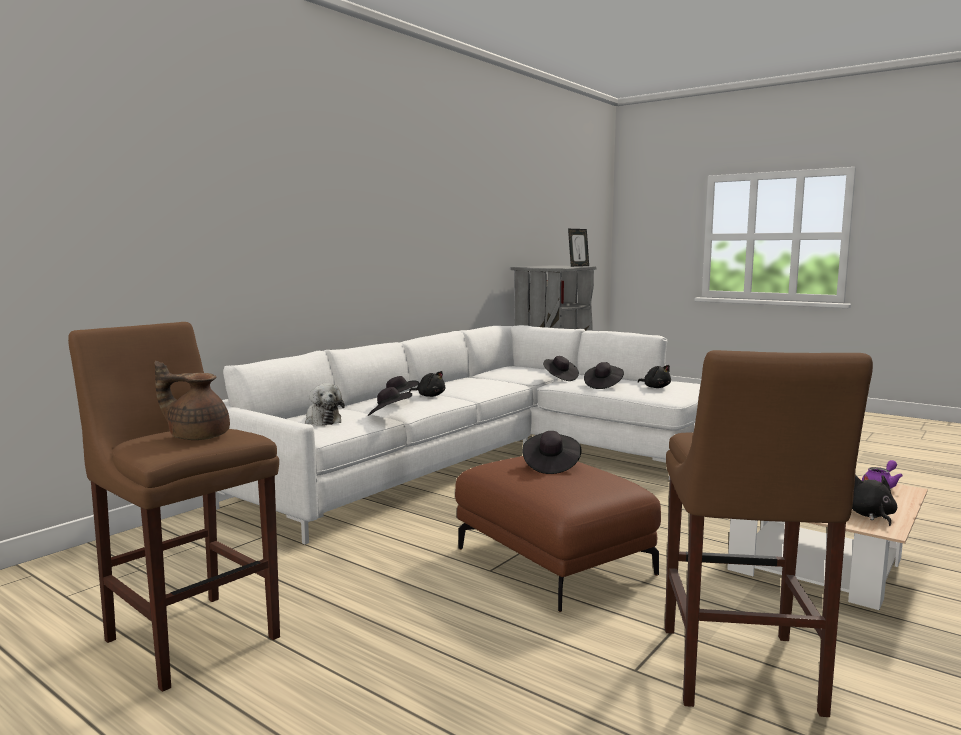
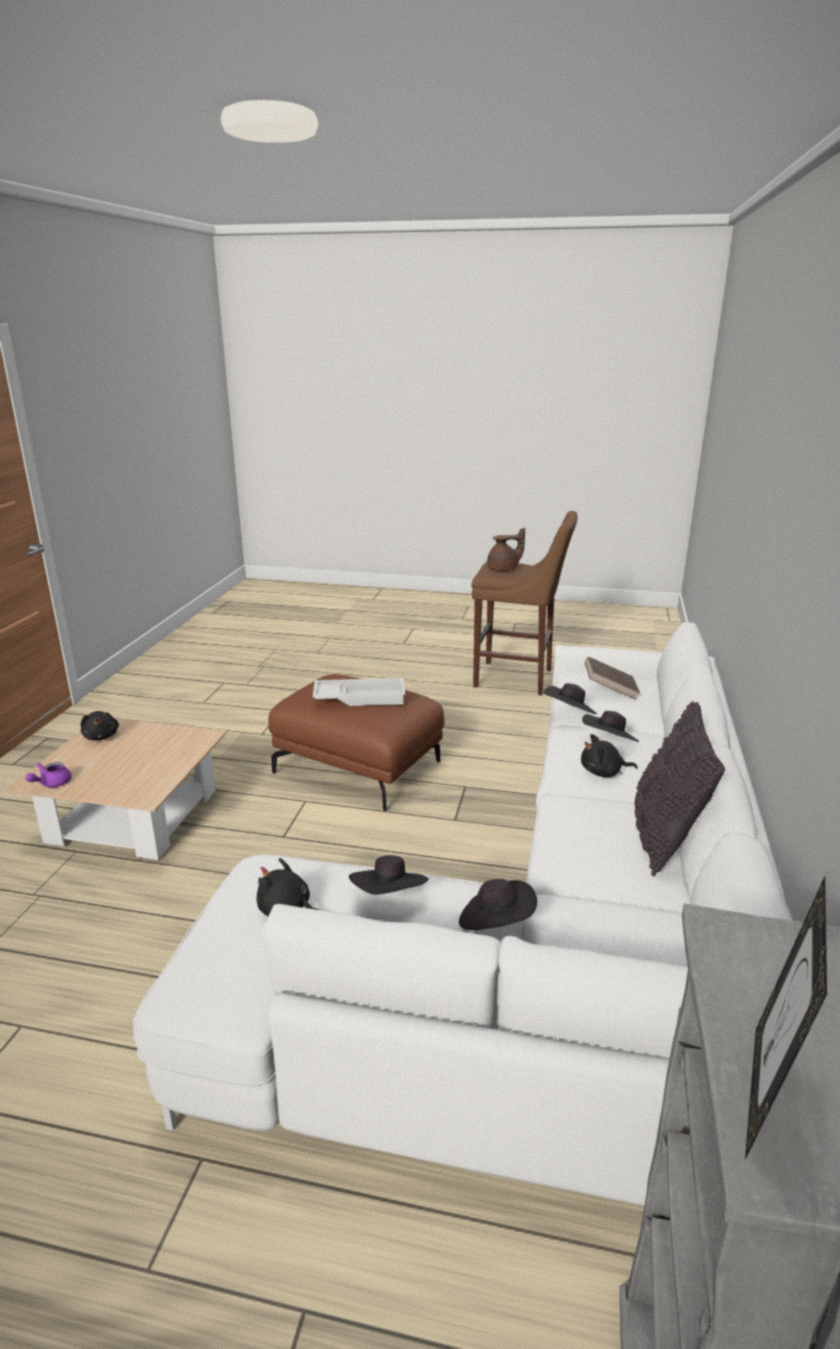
camera: 155 degrees right, 15 degrees up
plush toy [305,383,345,426] -> brown book [585,657,640,699]
black hat [522,431,581,474] -> white tray [313,678,405,706]
brown stool [665,350,873,717] -> none
none -> black pillow [634,701,725,876]

